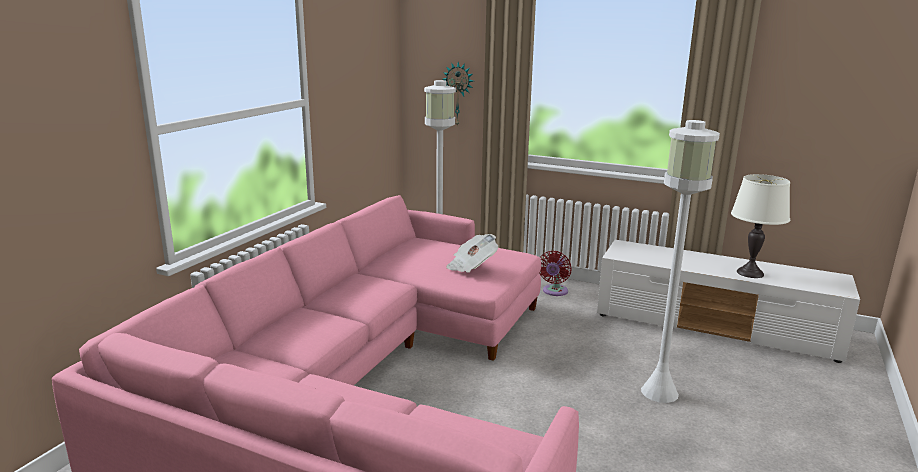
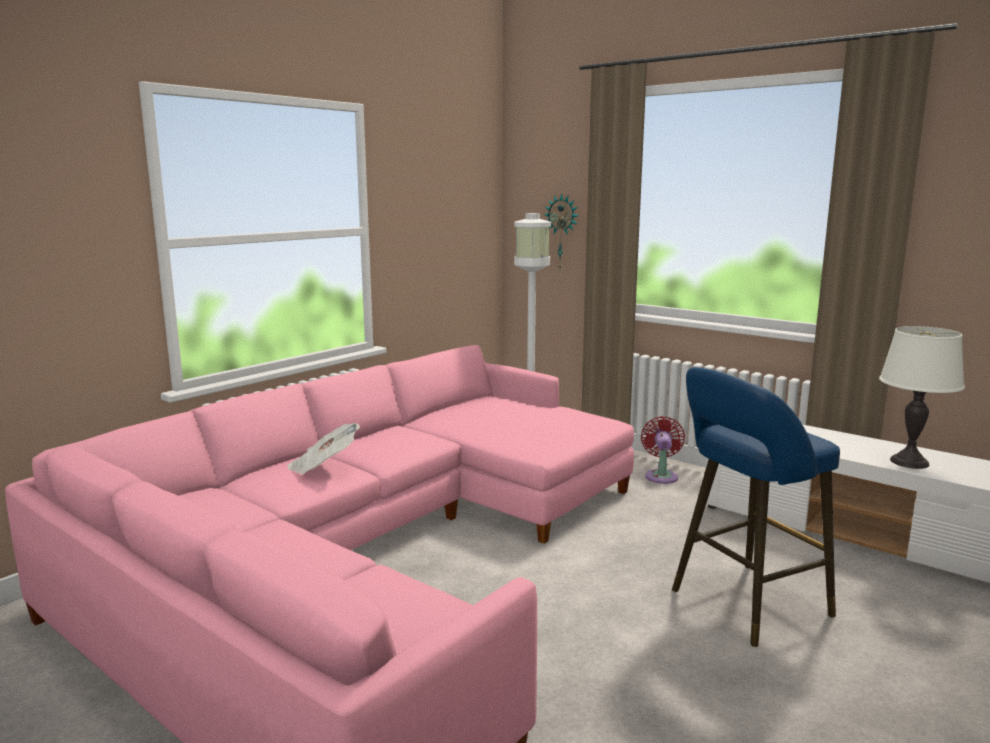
camera: 15 degrees right, 5 degrees down
newspaper [446,234,498,273] -> newspaper moved to [287,423,360,475]
red fan [539,251,571,296] -> red fan turned 150 degrees clockwise [641,416,685,484]
white floor lamp [641,120,720,403] -> blue stool [672,367,840,647]

